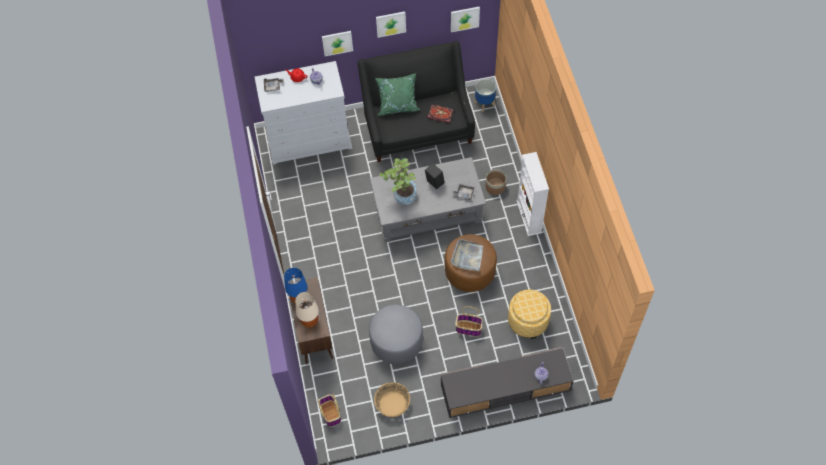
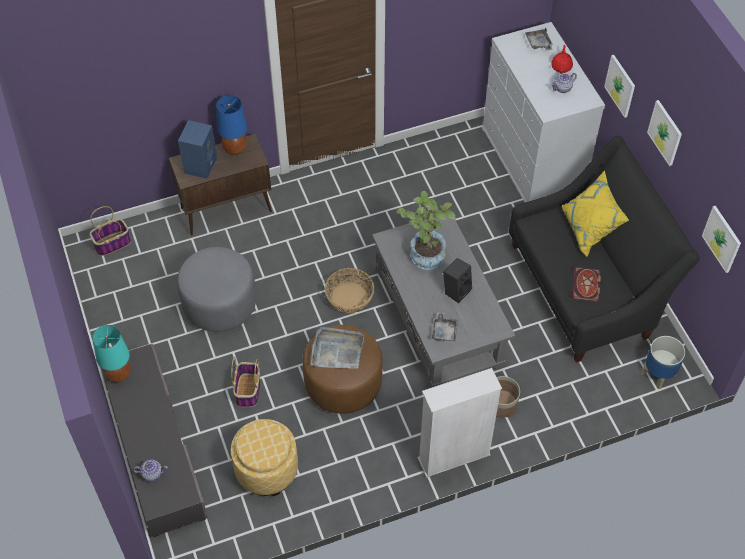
camera: 80 degrees right, 5 degrees down
beige table lamp [295,292,319,328] -> blue speaker [178,120,217,179]
basket [374,382,410,417] -> basket moved to [325,268,374,313]
green pillow [375,73,421,116] -> yellow pillow [562,171,629,257]
none -> turquoise table lamp [92,325,131,382]

